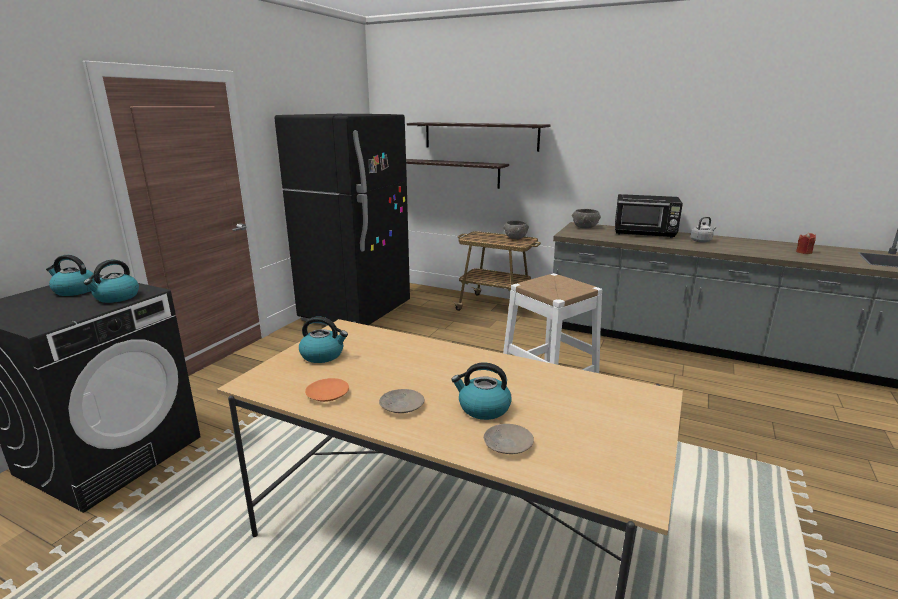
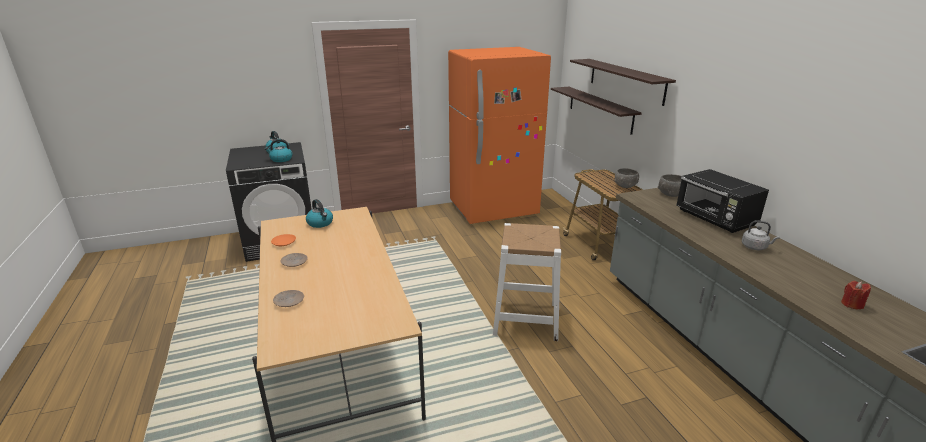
camera: 45 degrees right, 5 degrees up
black fridge [274,114,410,326] -> orange fridge [448,47,551,224]
kettle [451,362,512,420] -> none

